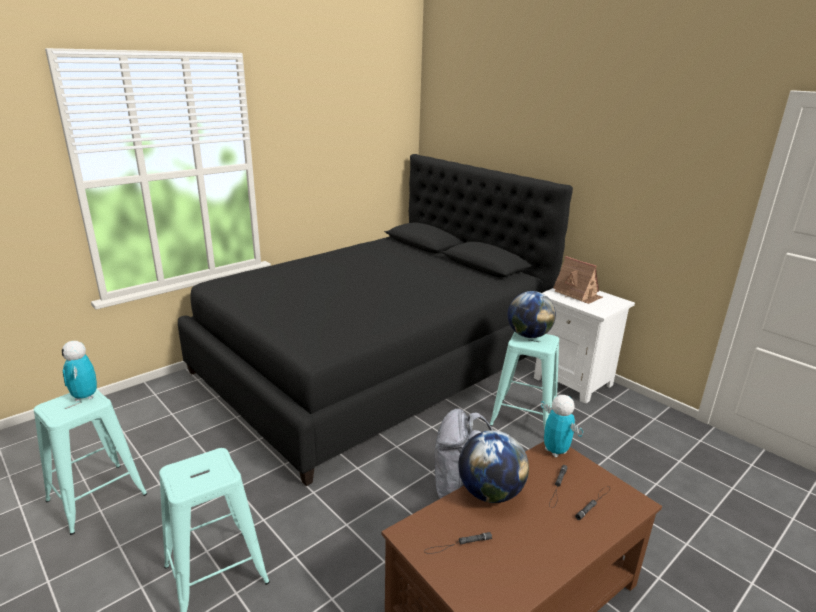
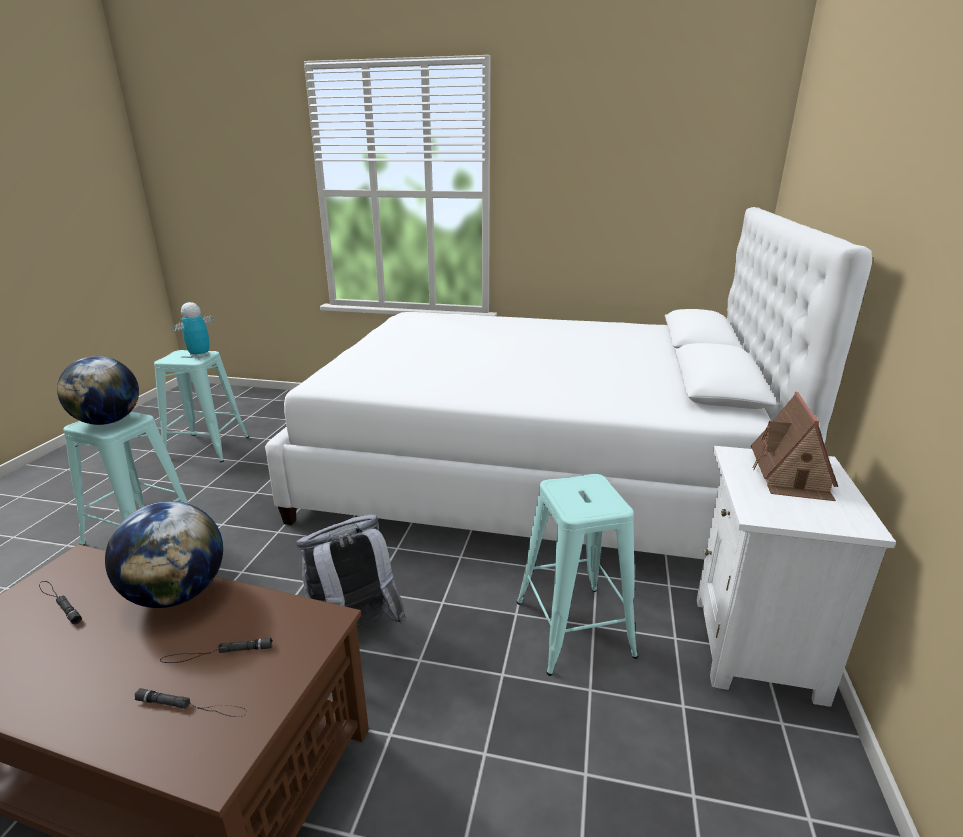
camera: 55 degrees right, 0 degrees up
black bed [178,154,573,486] -> white bed [265,207,872,559]
globe [508,291,556,338] -> globe moved to [57,356,139,425]
toy robot [541,395,583,457] -> none

